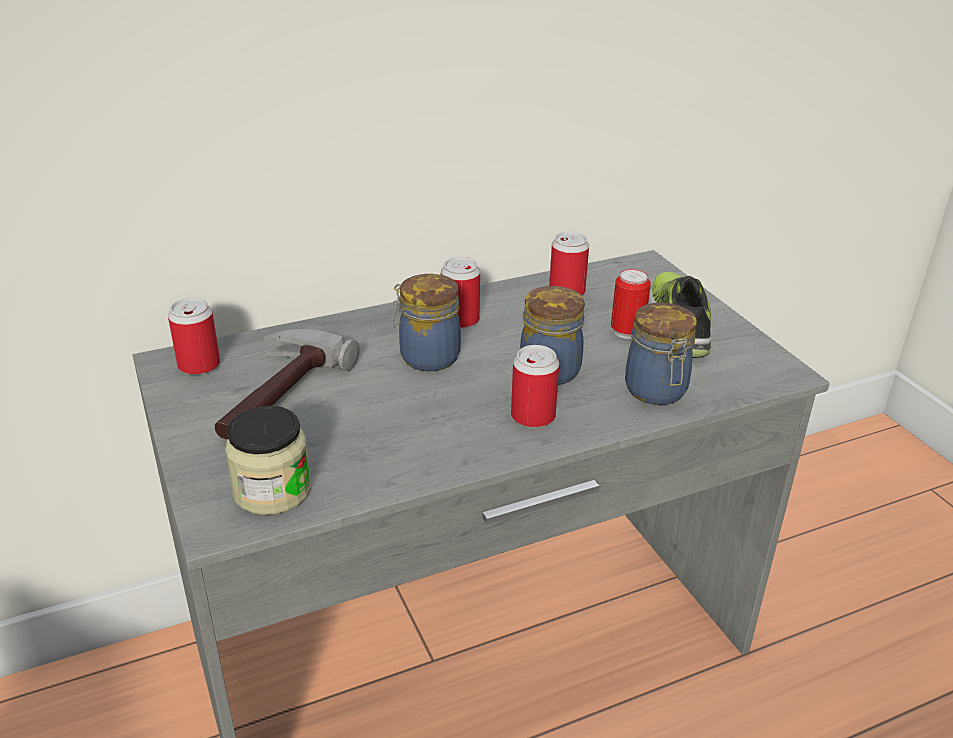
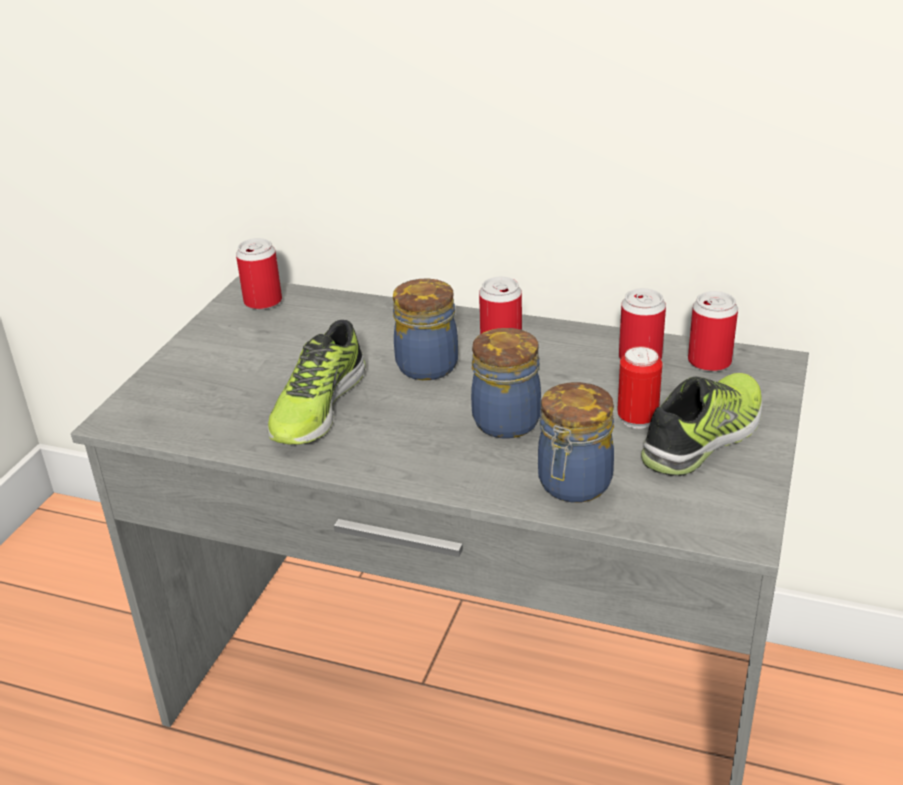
camera: 45 degrees right, 0 degrees up
hammer [215,329,360,440] -> none
jar [225,406,311,515] -> none
can [511,345,559,428] -> can moved to [688,291,738,372]
none -> shoe [267,320,366,445]

